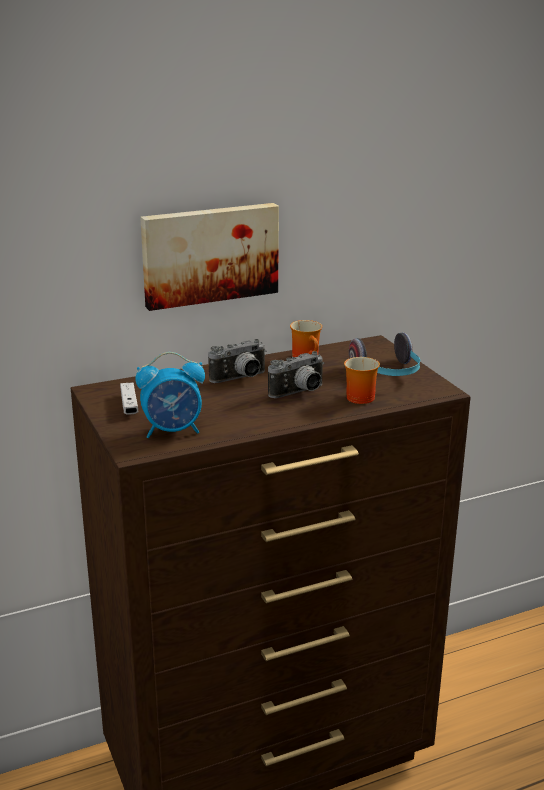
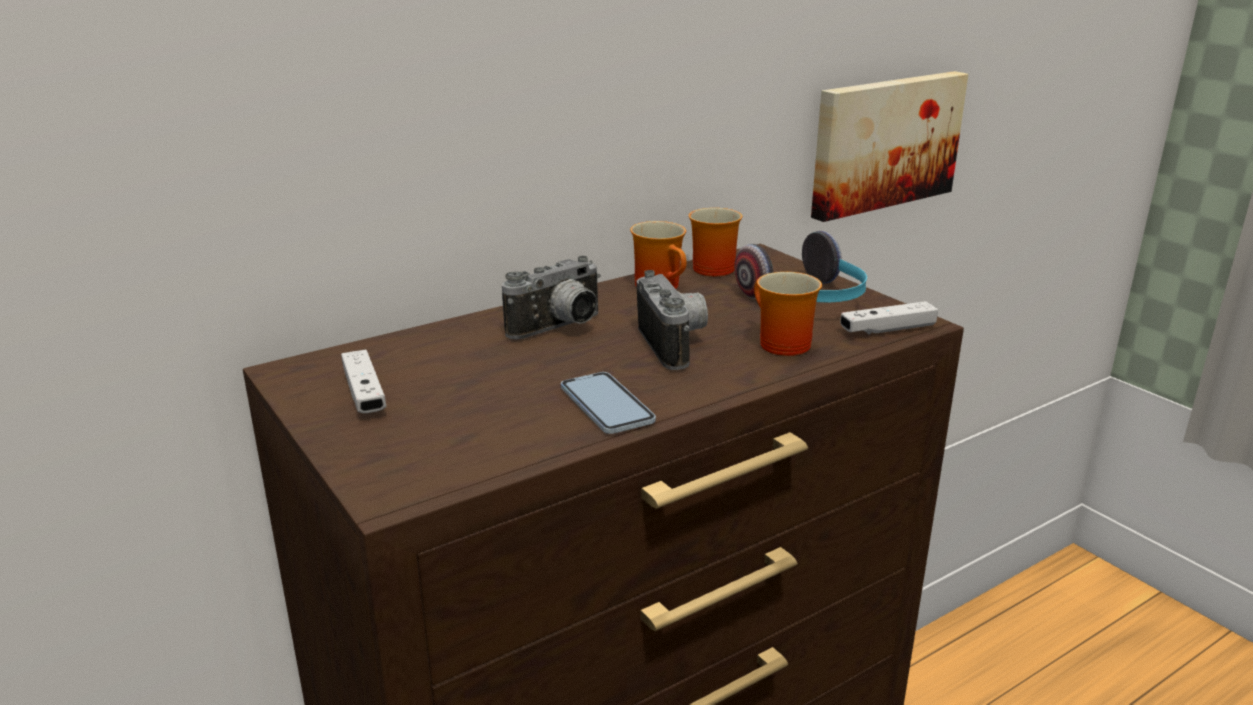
camera: 10 degrees left, 0 degrees up
alarm clock [135,352,205,438] -> none
picture [140,203,279,311] -> picture moved to [811,71,968,222]
camera [268,351,325,398] -> camera turned 60 degrees counterclockwise [636,270,708,370]
none -> phone [561,372,656,434]
none -> mug [689,208,742,276]
none -> white game controller [840,301,938,335]

